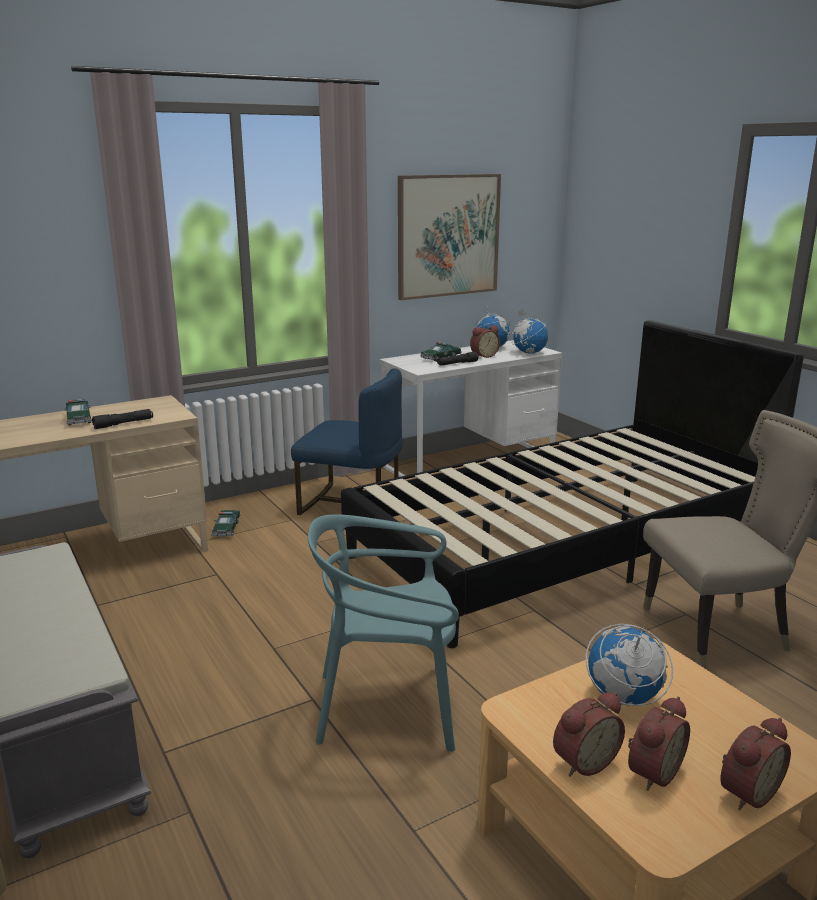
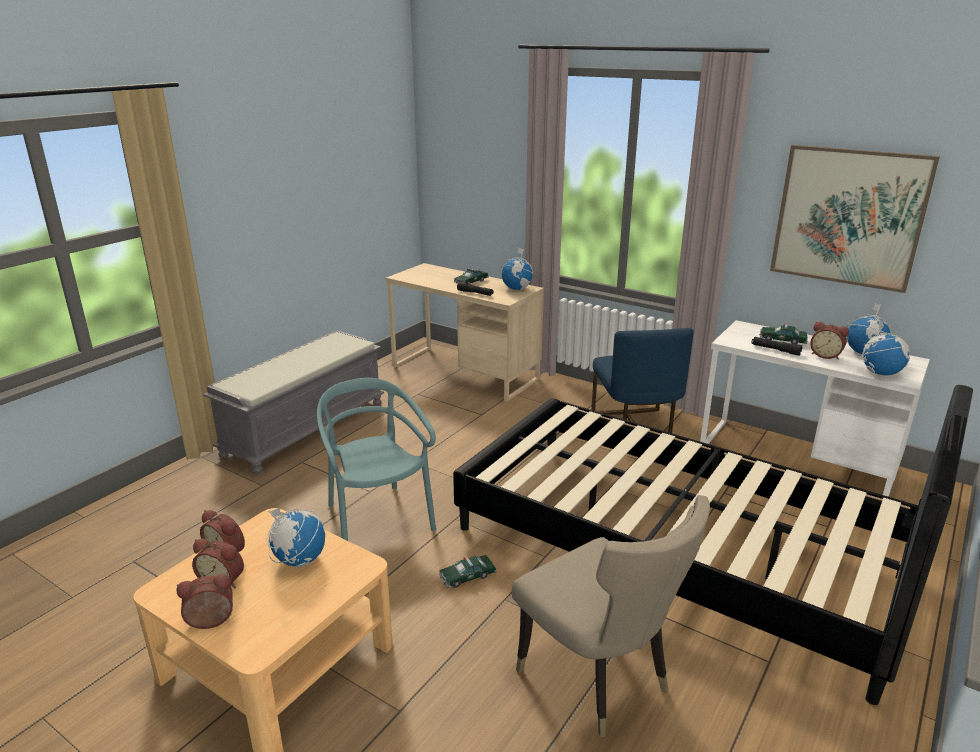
camera: 65 degrees right, 5 degrees up
toy car [211,510,241,536] -> toy car moved to [439,555,497,588]
alarm clock [720,718,791,810] -> alarm clock turned 135 degrees clockwise [176,574,233,629]
none -> globe [501,247,535,290]

